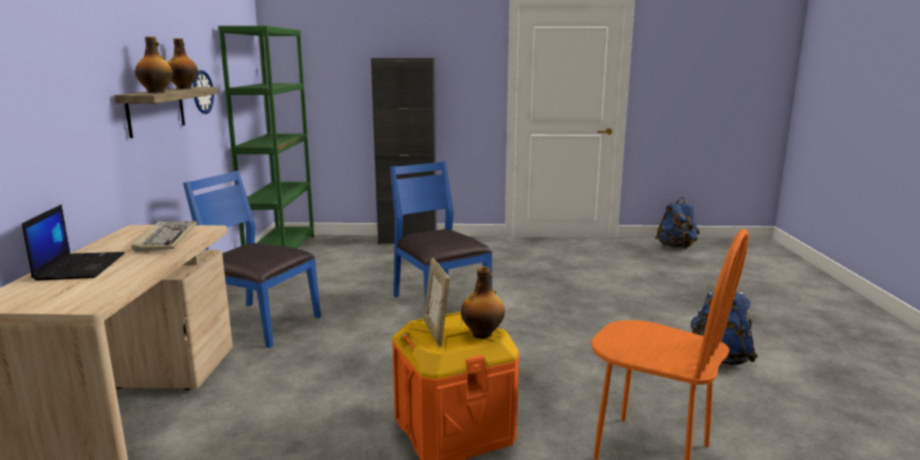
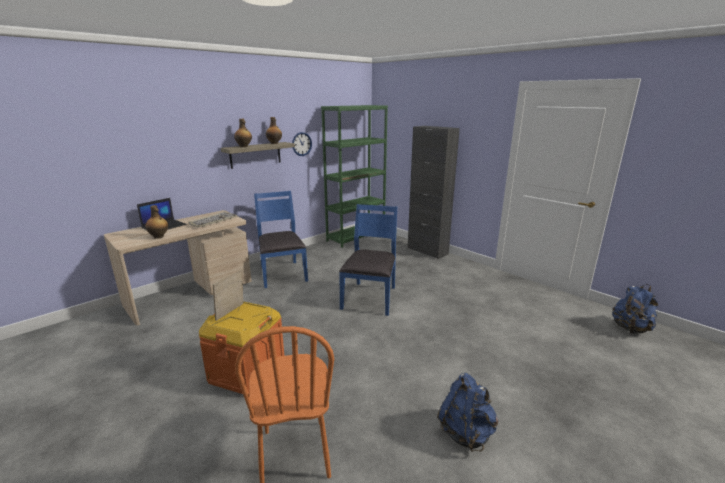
camera: 45 degrees right, 5 degrees up
bottle [461,266,505,339] -> bottle moved to [145,205,168,239]

